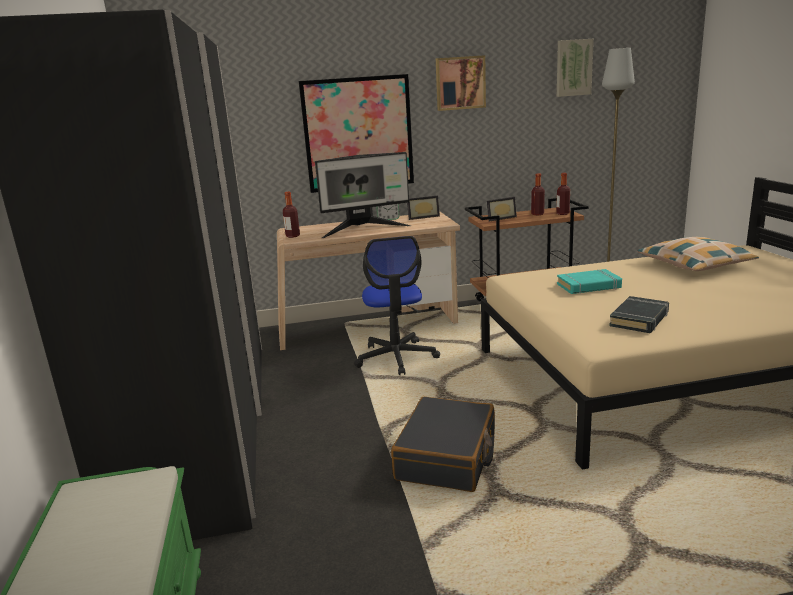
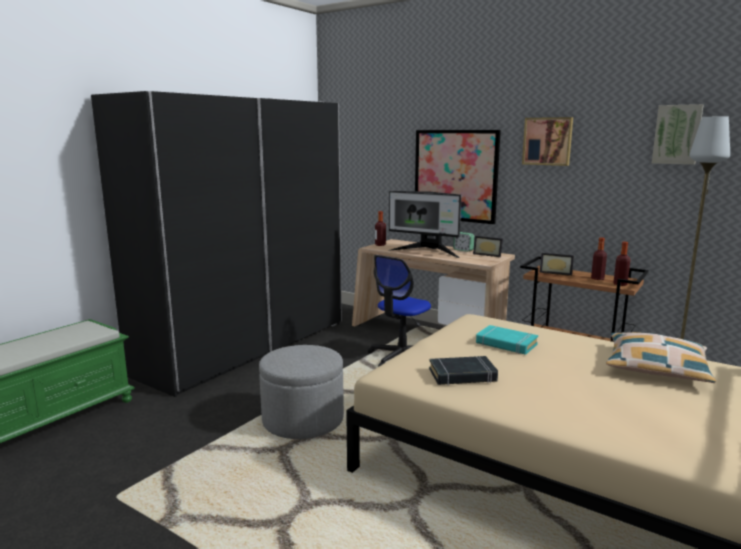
camera: 45 degrees right, 5 degrees down
black suitcase [391,397,495,492] -> grey ottoman [259,345,344,439]

